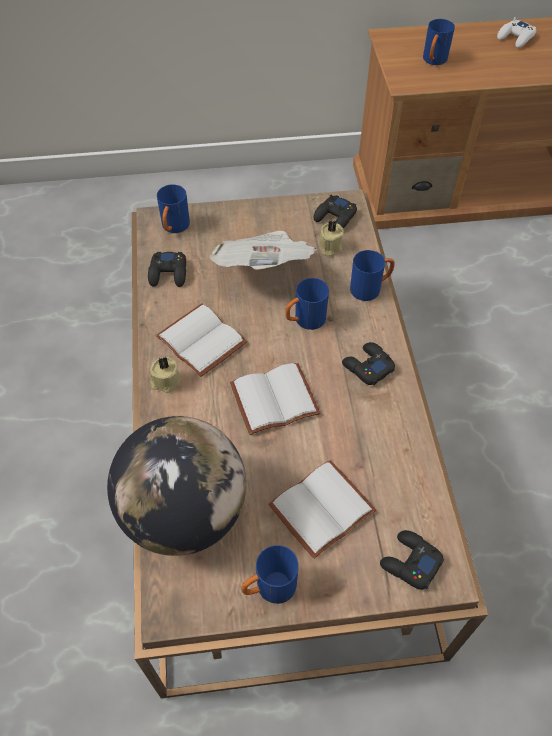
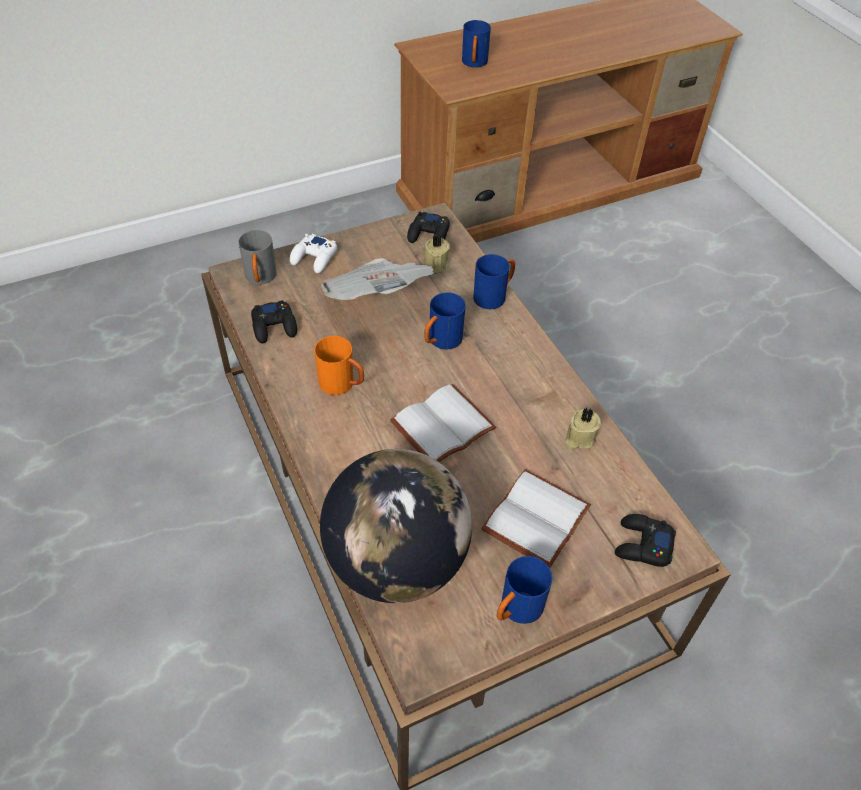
camera: 20 degrees left, 5 degrees down
beige candle [149,357,181,393] -> beige candle moved to [565,408,601,449]
white book [156,304,247,377] -> orange mug [314,336,364,395]
blue mug [157,184,190,233] -> grey mug [238,230,277,285]
black game controller [342,342,395,386] -> none
white game controller [497,17,536,48] -> white game controller moved to [290,234,337,273]

